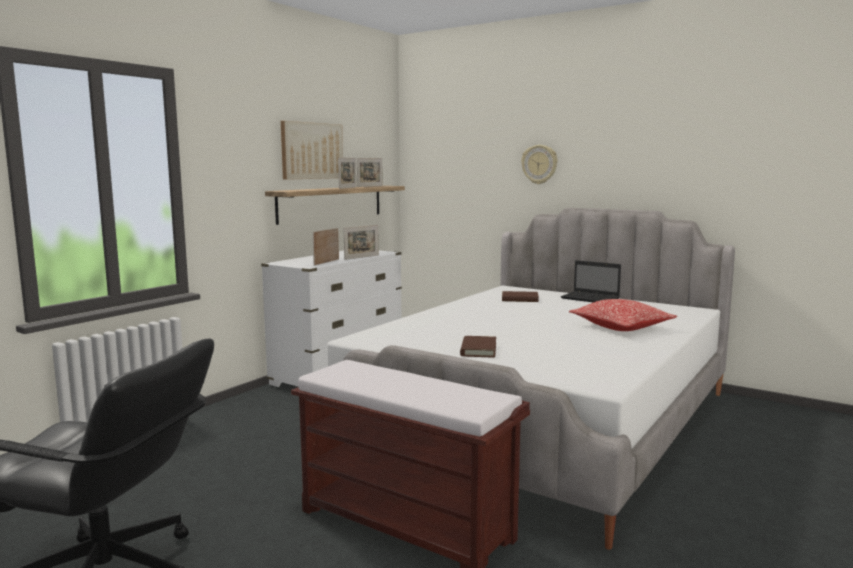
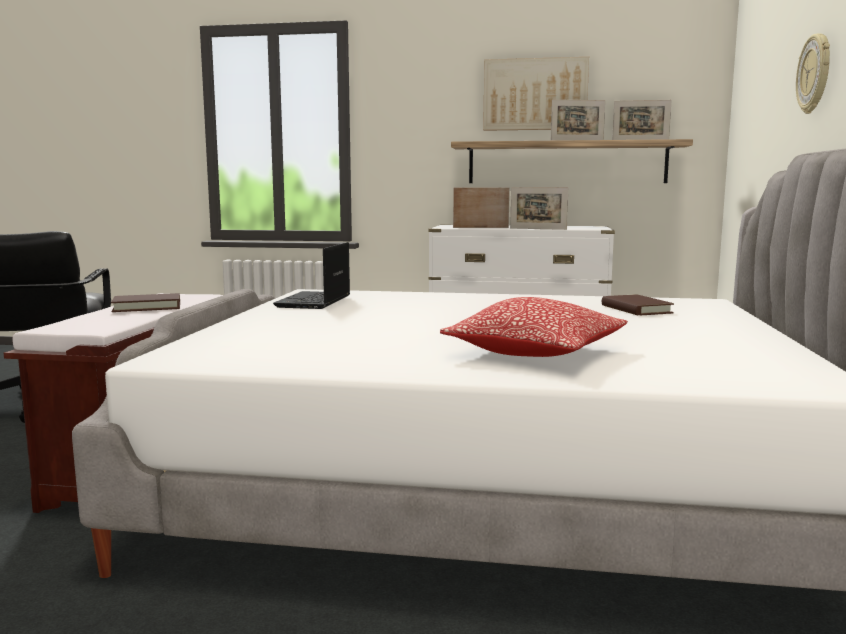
camera: 65 degrees right, 0 degrees up
brown book [460,336,496,358] -> brown book moved to [111,293,180,312]
laptop [561,260,621,302] -> laptop moved to [273,242,350,309]

